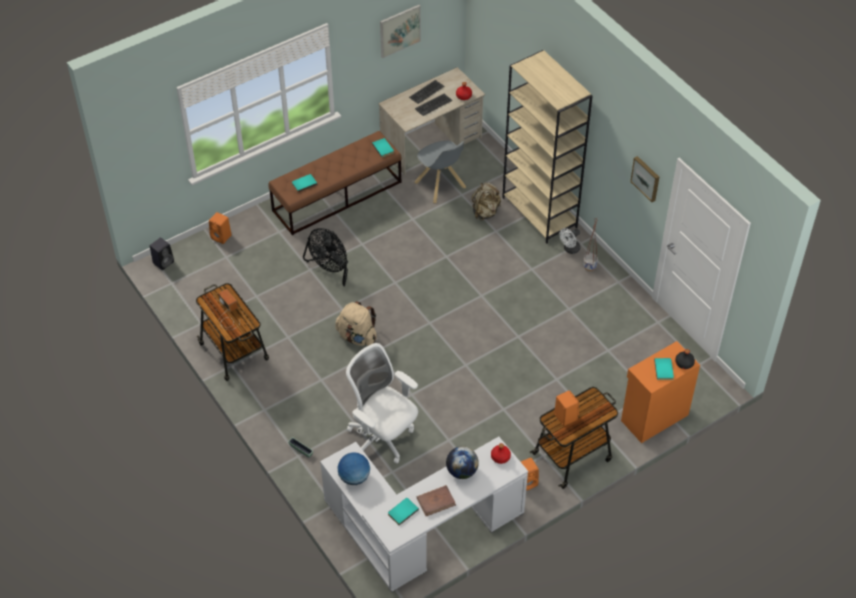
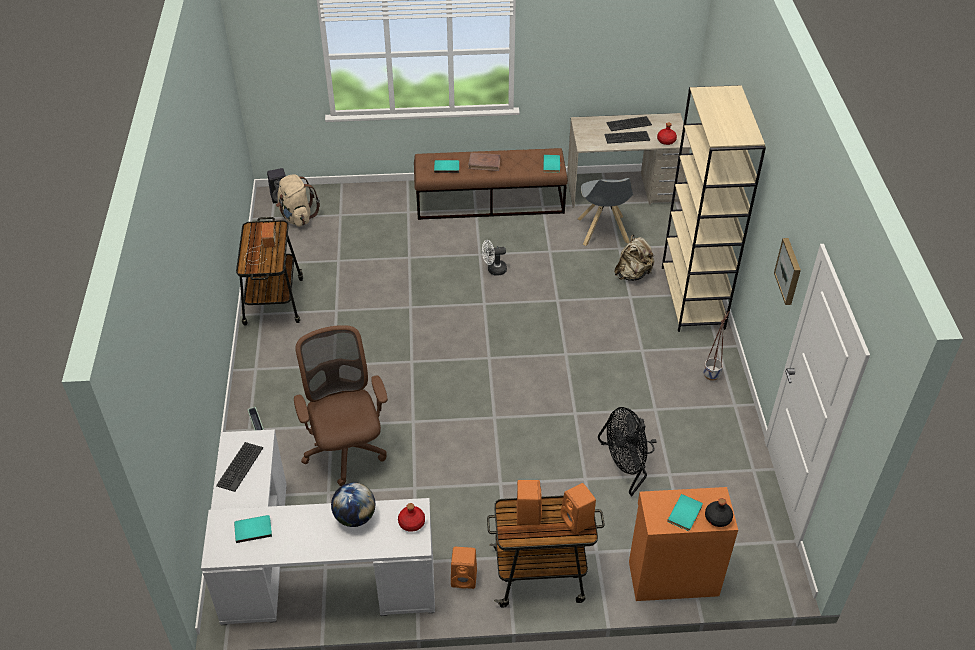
camera: 30 degrees right, 5 degrees down
orange speaker [209,212,232,244] -> orange speaker moved to [561,483,596,534]
black fan [303,228,348,286] -> black fan moved to [598,407,657,496]
beige backpack [335,301,377,346] -> beige backpack moved to [276,174,320,227]
globe [337,452,370,485] -> keyboard [216,442,263,492]
white office chair [346,343,418,463] -> brown office chair [294,325,388,486]
picture [380,5,421,58] -> none
brown book [417,485,456,516] -> brown book moved to [468,153,501,171]
white fan [559,228,581,254] -> white fan moved to [482,240,507,276]

